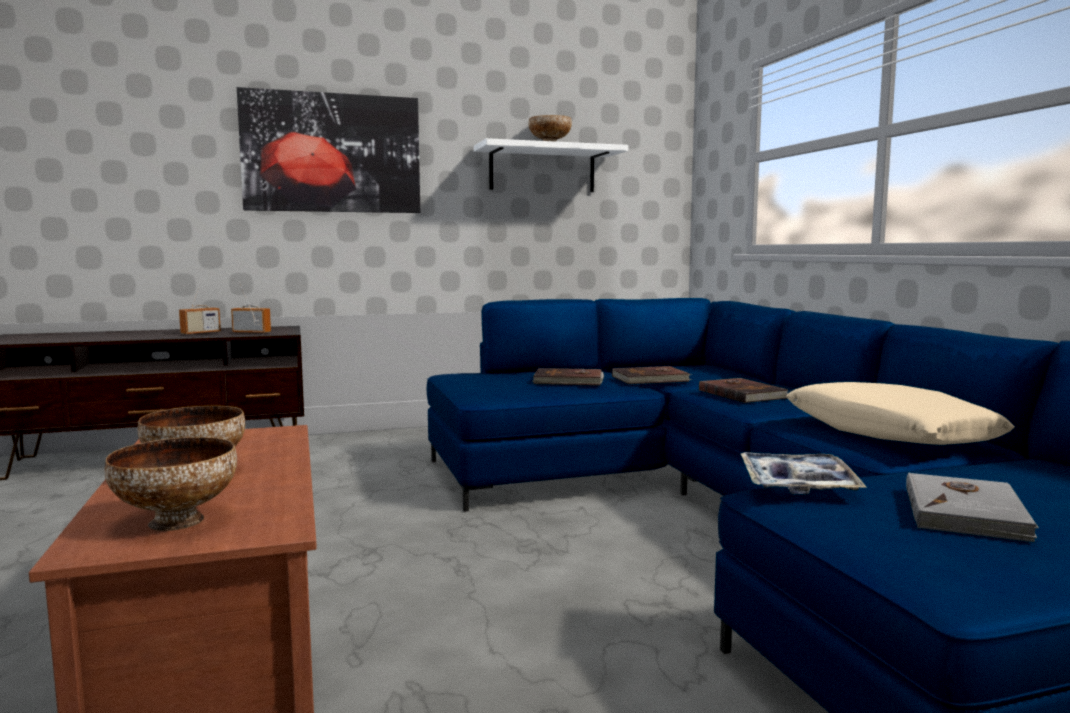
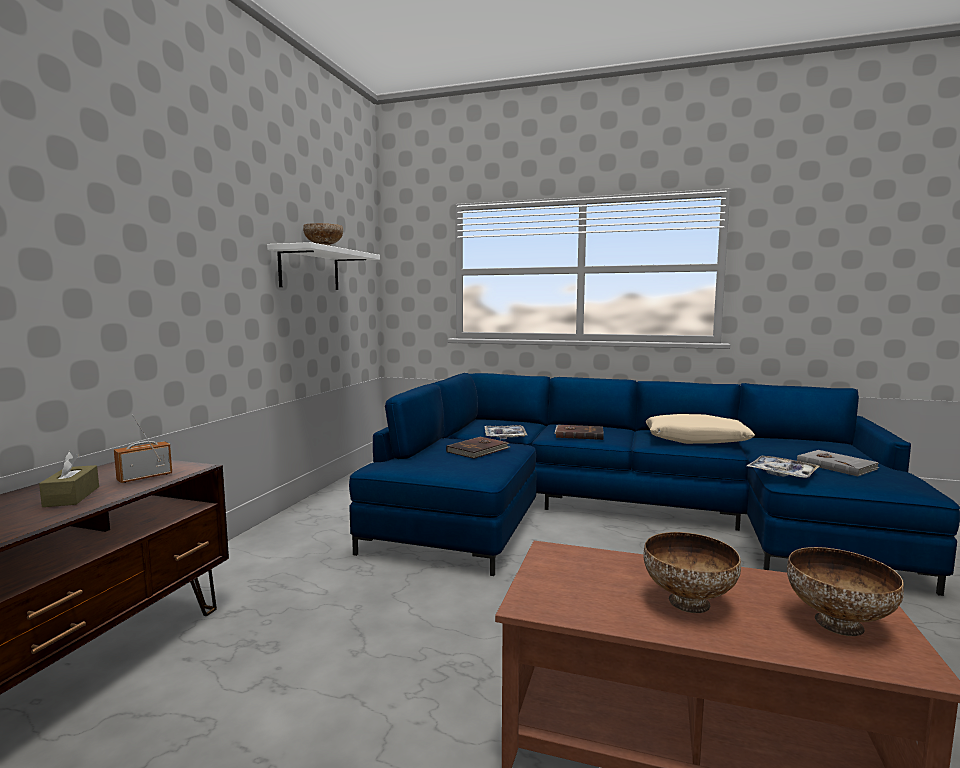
camera: 55 degrees left, 0 degrees up
radio [179,281,221,335] -> brown tissue box [39,451,99,507]
picture [237,87,420,213] -> none
brown book [612,366,692,384] -> tray [484,425,527,439]

